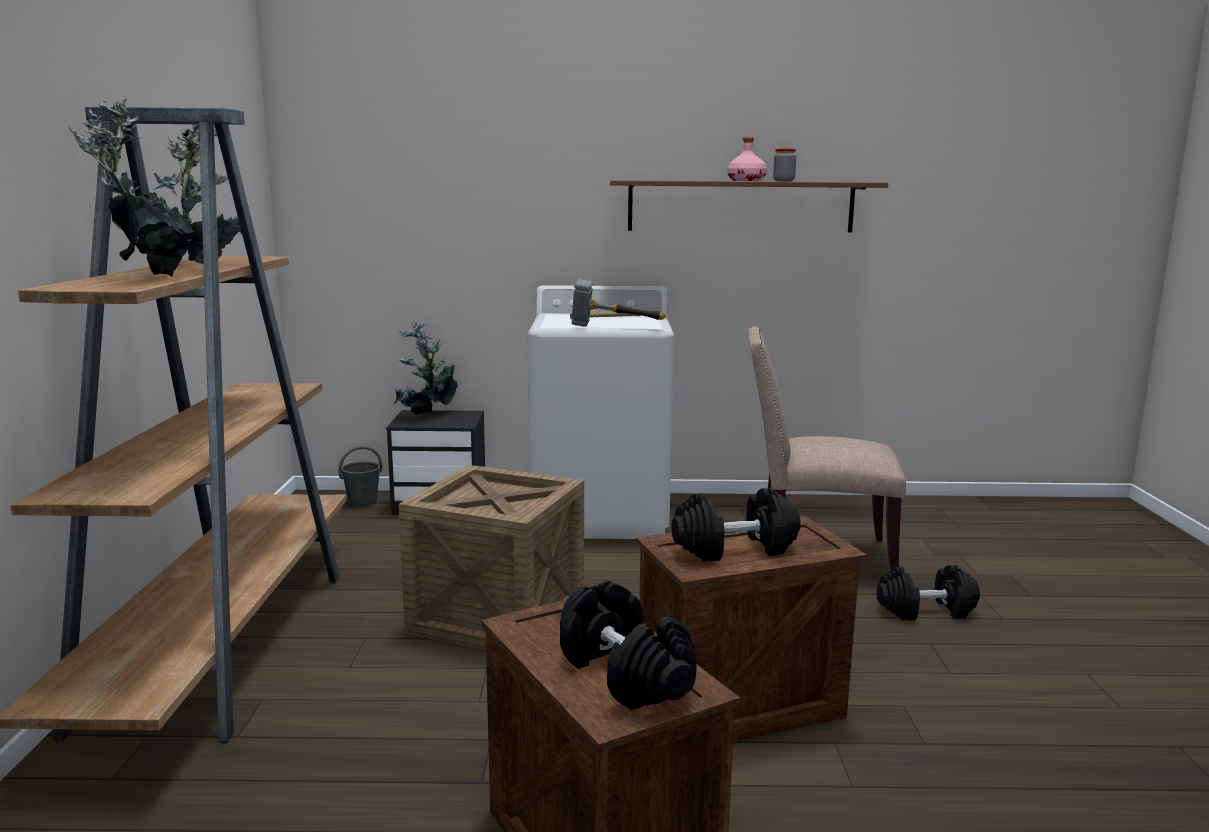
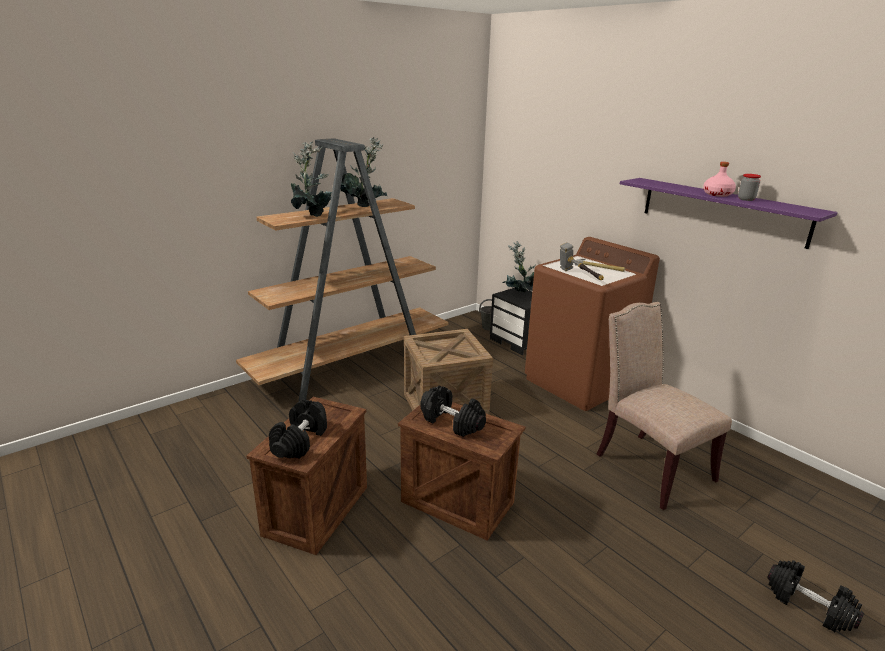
camera: 50 degrees right, 10 degrees up
white washing machine [527,285,675,539] -> brown washing machine [525,237,660,411]
brown shelf [610,180,888,233] -> purple shelf [620,178,838,249]
black dumbbell [876,565,980,620] -> black dumbbell moved to [767,560,864,632]

